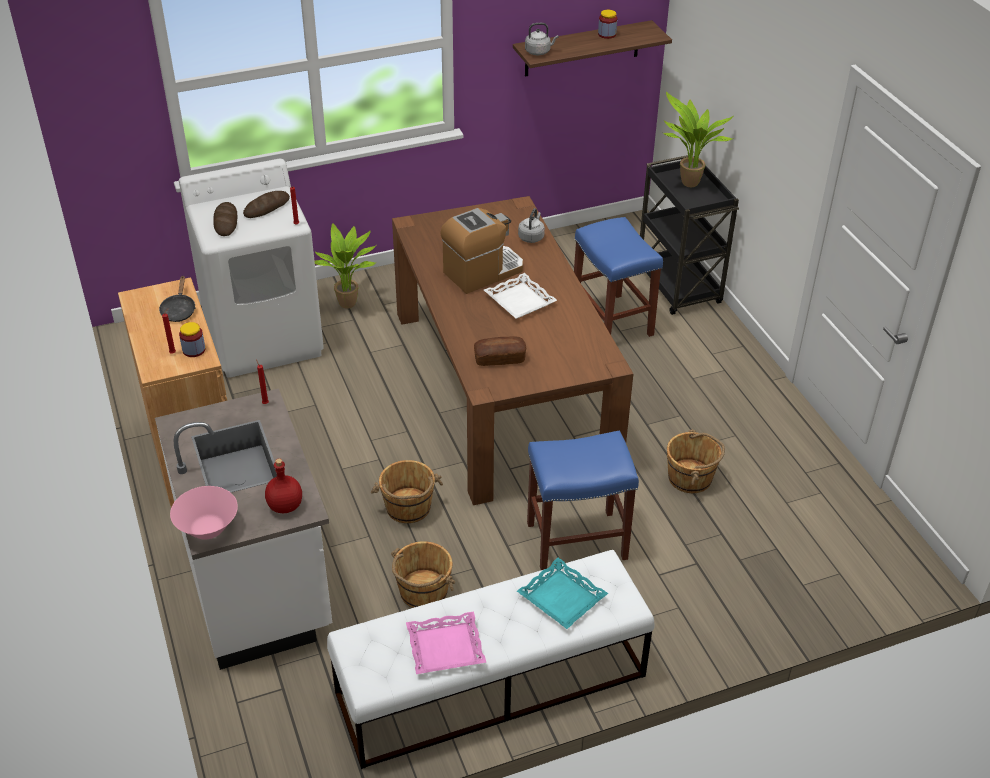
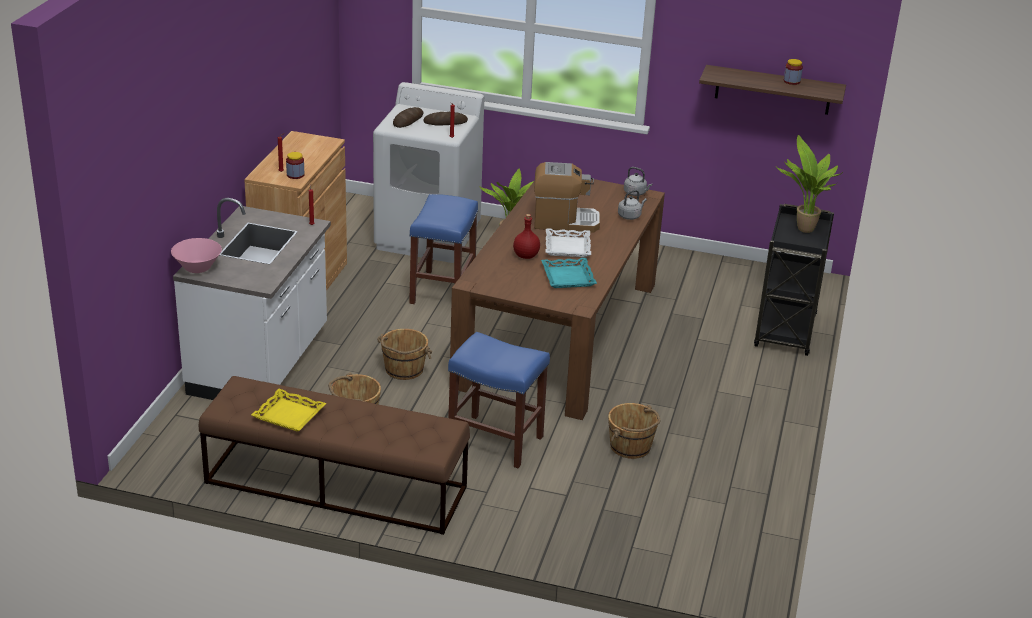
camera: 35 degrees right, 10 degrees down
black frying pan [159,276,196,322] -> none
red bottle [265,459,302,513] -> red bottle moved to [513,214,540,259]
white bench [327,550,654,769] -> brown bench [199,376,470,535]
pink tray [406,611,486,674] -> yellow tray [251,389,327,432]
bread [474,336,526,366] -> none
turquoise tray [517,558,608,629] -> turquoise tray moved to [541,258,597,288]
grey kettle [525,23,558,55] -> grey kettle moved to [624,167,652,196]
blue stool [574,217,663,337] -> blue stool moved to [409,194,478,304]

